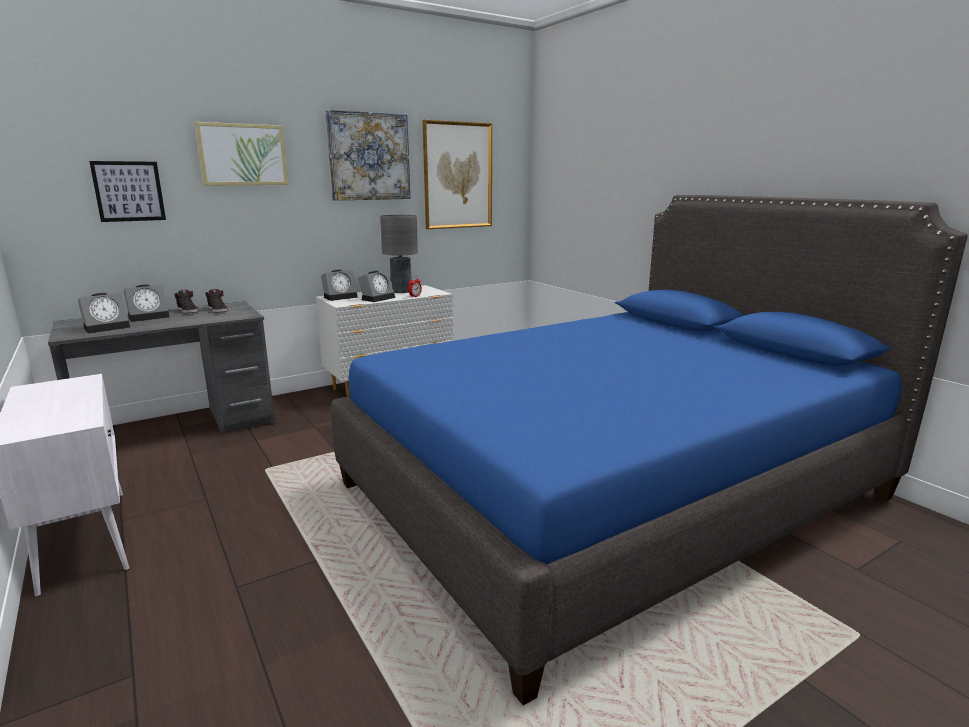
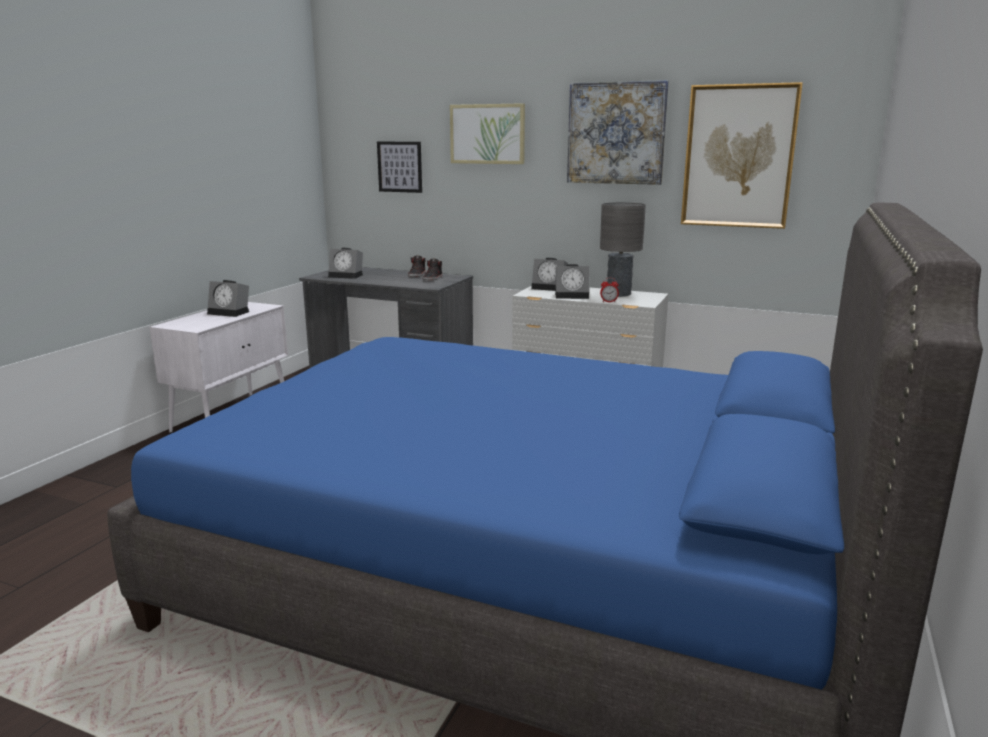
camera: 55 degrees right, 0 degrees up
alarm clock [124,284,169,322] -> alarm clock moved to [207,280,249,317]

